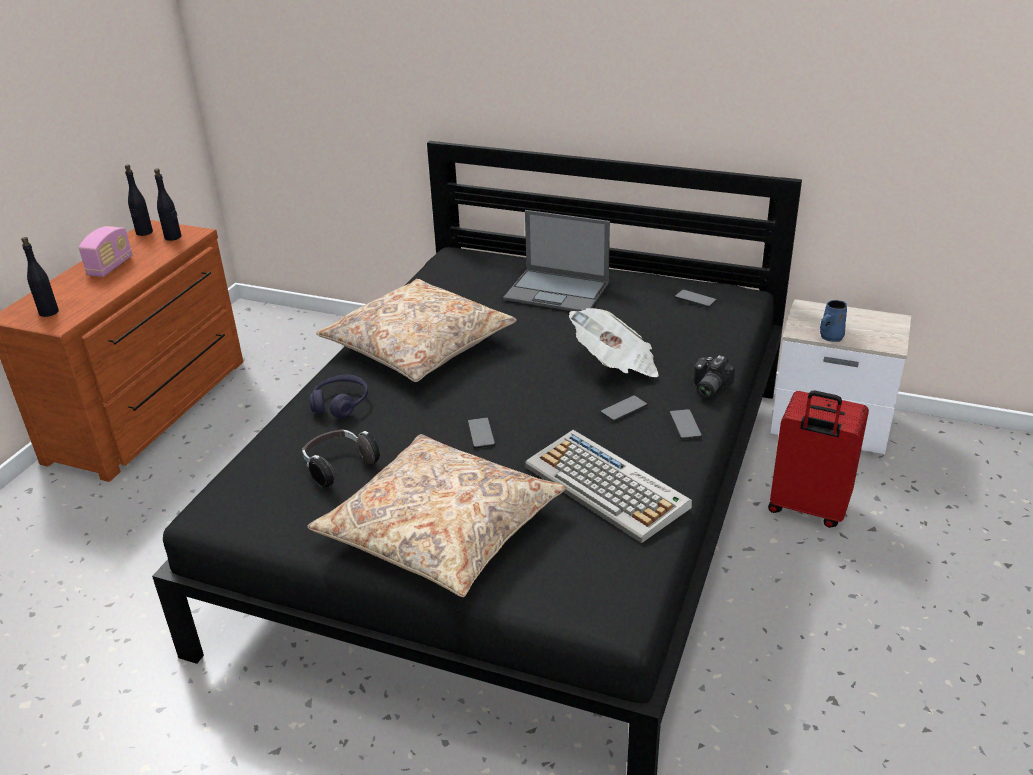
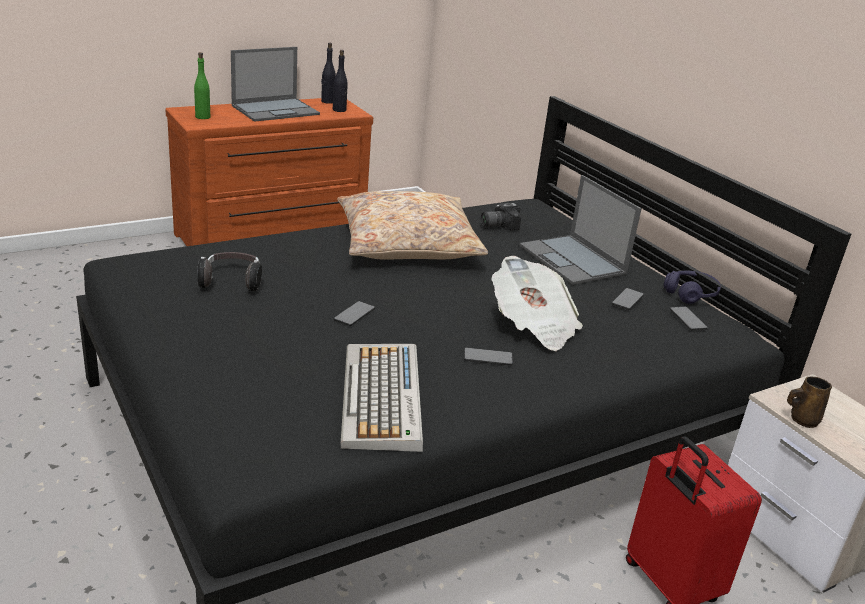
camera: 35 degrees right, 5 degrees down
black bottle [21,237,59,317] -> green bottle [194,52,210,119]
radio [79,226,132,277] -> laptop [231,47,320,122]
beige pillow [307,434,566,597] -> none
purple headphones [310,375,368,419] -> purple headphones moved to [664,271,721,304]
phone [669,409,702,439] -> phone moved to [612,288,644,310]
camera [694,355,735,398] -> camera moved to [481,203,521,230]
blue mug [820,300,847,342] -> brown mug [787,377,832,428]

